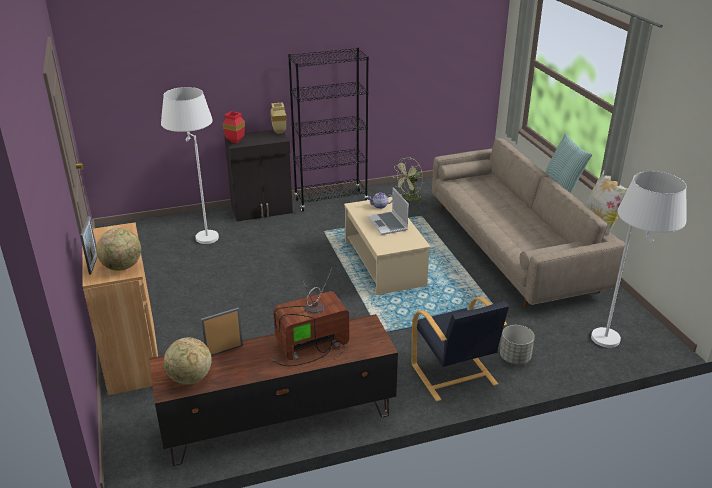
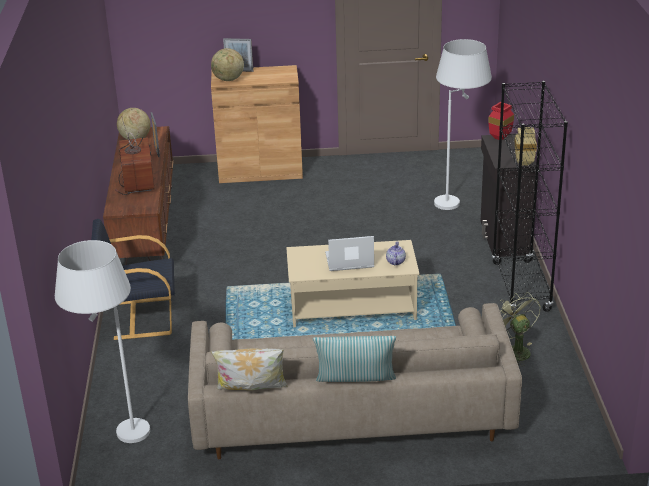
camera: 105 degrees right, 0 degrees up
grey planter [500,325,535,364] -> none

